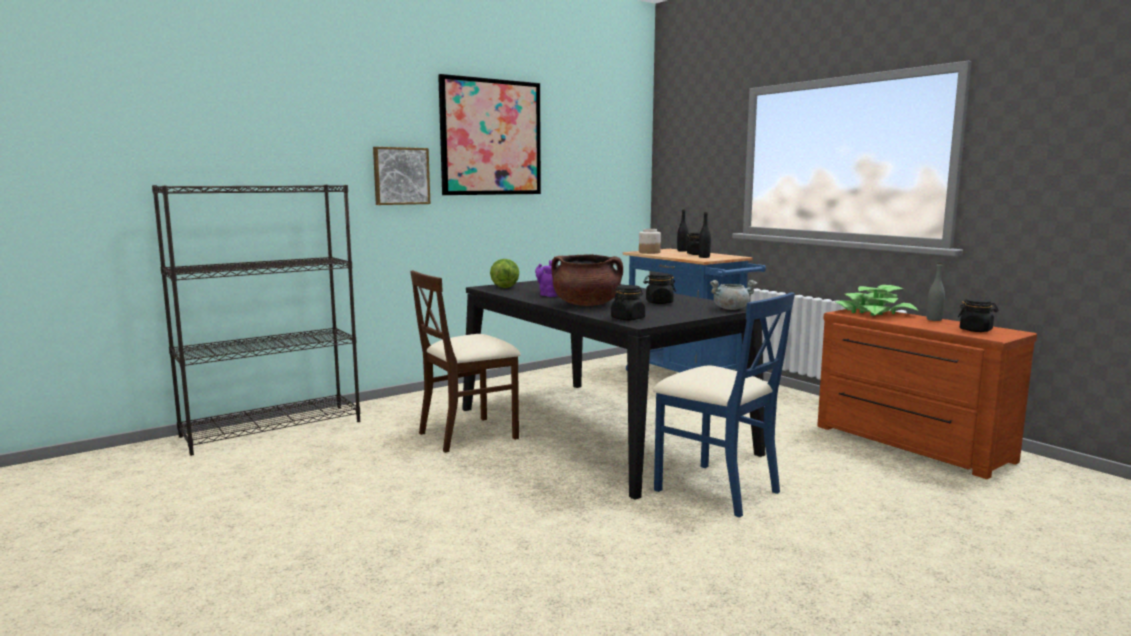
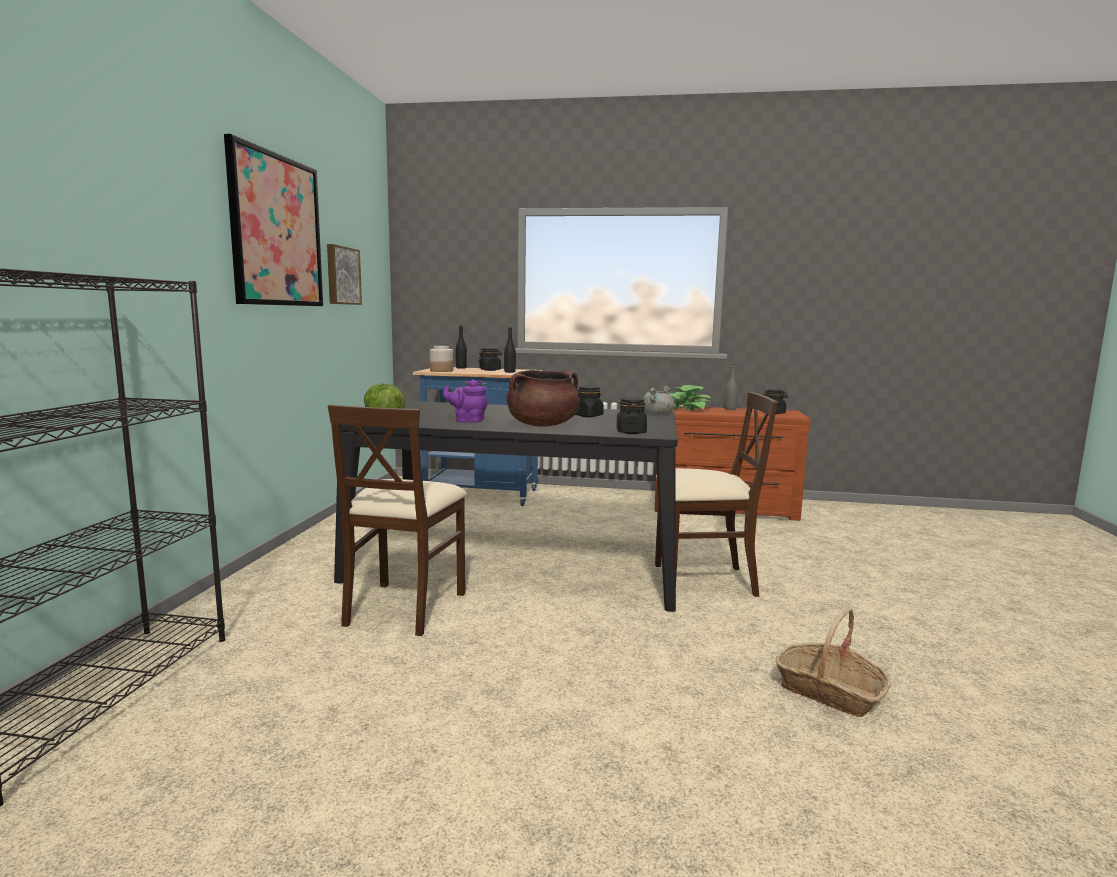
camera: 45 degrees left, 0 degrees up
picture [373,147,430,205] -> picture moved to [327,244,362,305]
blue chair [653,292,795,518] -> beige chair [655,392,778,597]
none -> basket [776,608,891,717]

